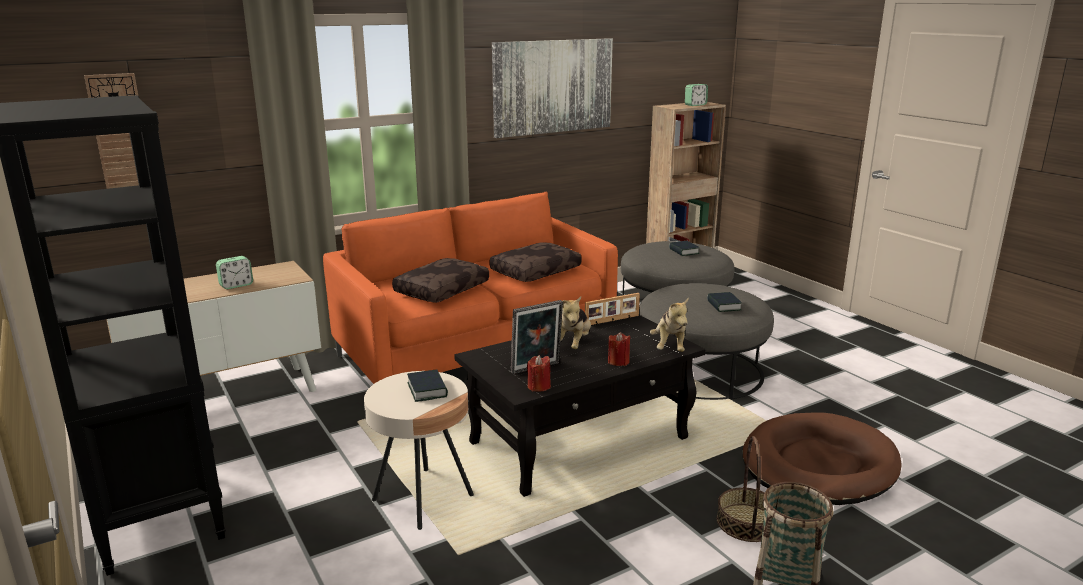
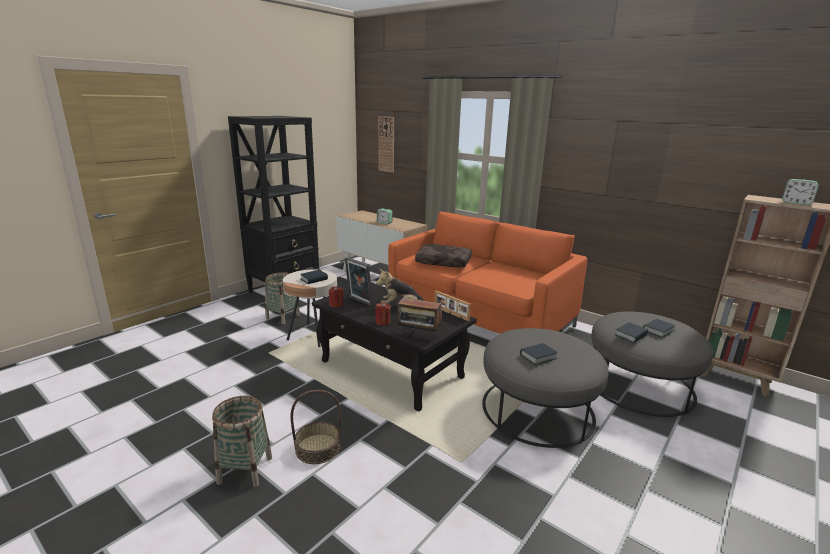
camera: 70 degrees right, 0 degrees up
brown pillow [489,242,582,282] -> none
picture [492,38,613,138] -> none
plush toy [650,298,689,352] -> radio [397,298,443,334]
brown dog bed [742,413,902,505] -> none
none -> basket [265,272,300,324]
none -> book [615,322,648,343]

